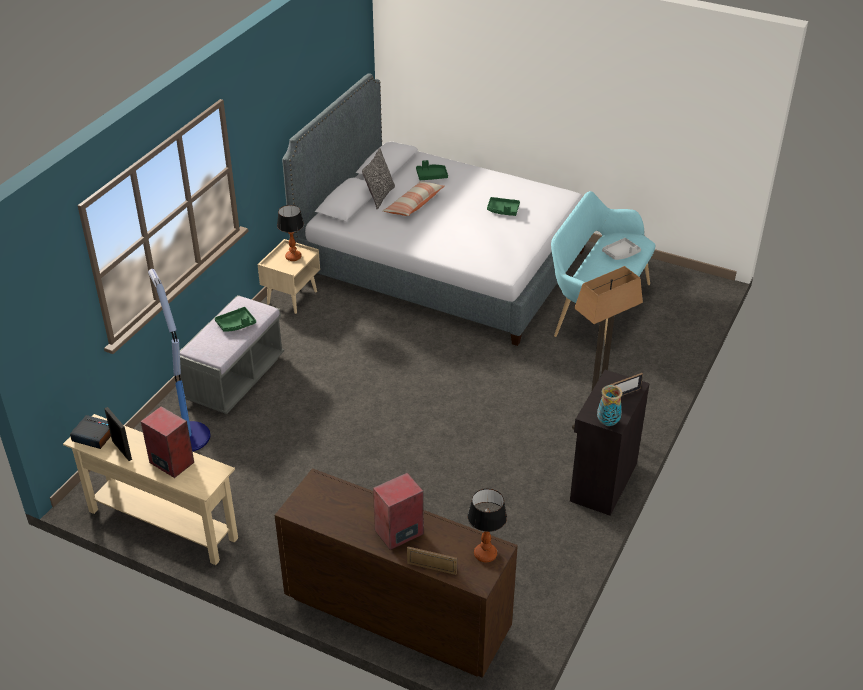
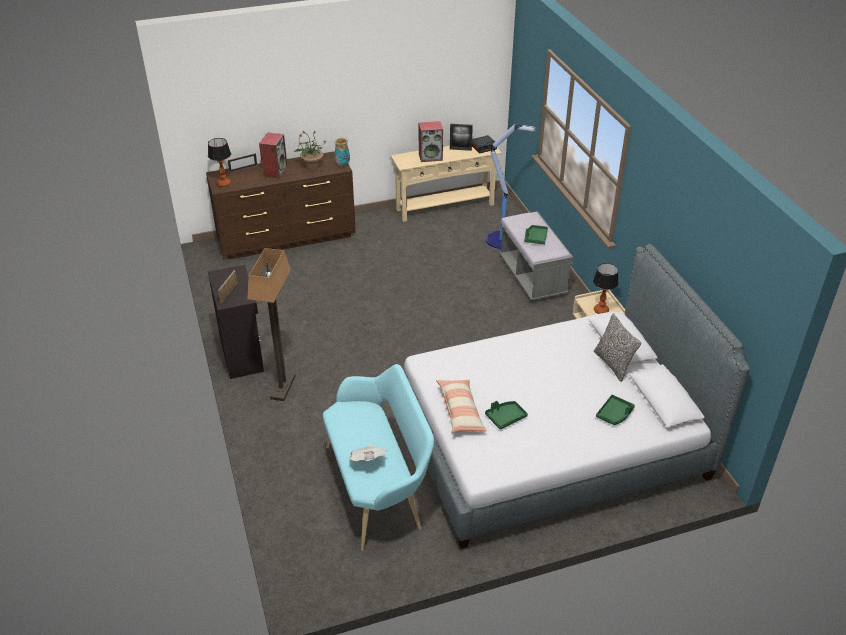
camera: 135 degrees right, 0 degrees up
pillow [383,182,445,216] -> pillow moved to [436,380,487,432]
vase [597,385,623,426] -> vase moved to [334,138,350,167]
grey tray [602,238,641,260] -> newspaper [349,444,387,461]
none -> potted plant [294,131,327,170]

